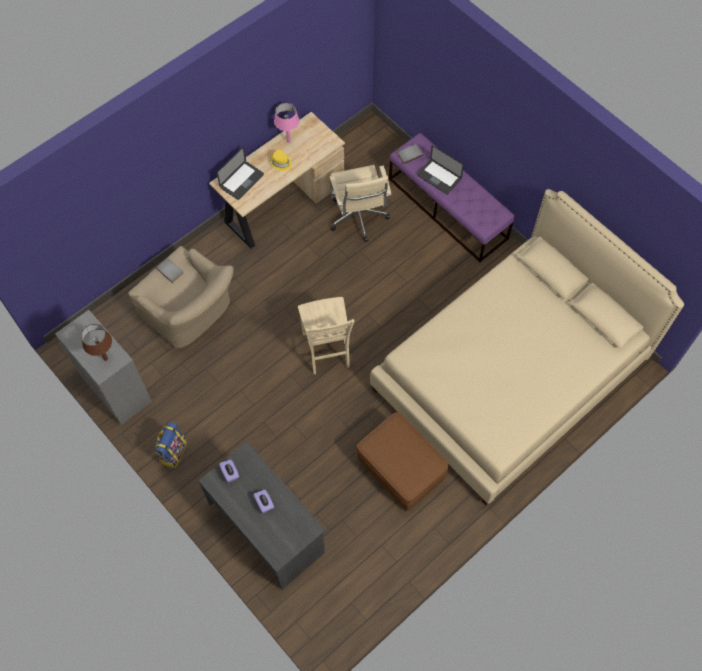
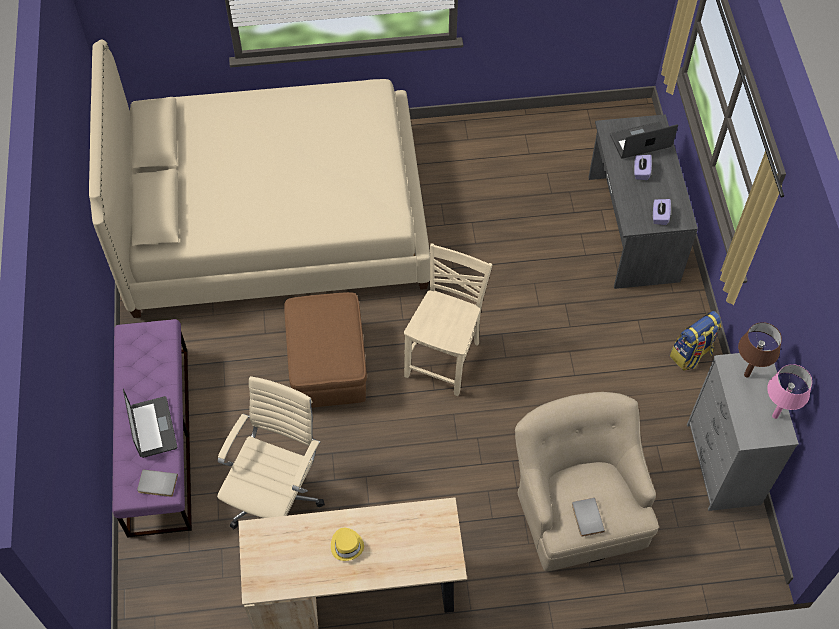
camera: 145 degrees left, 5 degrees down
laptop [217,147,264,200] -> laptop moved to [610,122,678,159]
pink table lamp [274,103,299,143] -> pink table lamp moved to [767,364,812,419]
brown ottoman [356,412,449,511] -> brown ottoman moved to [284,292,367,408]

